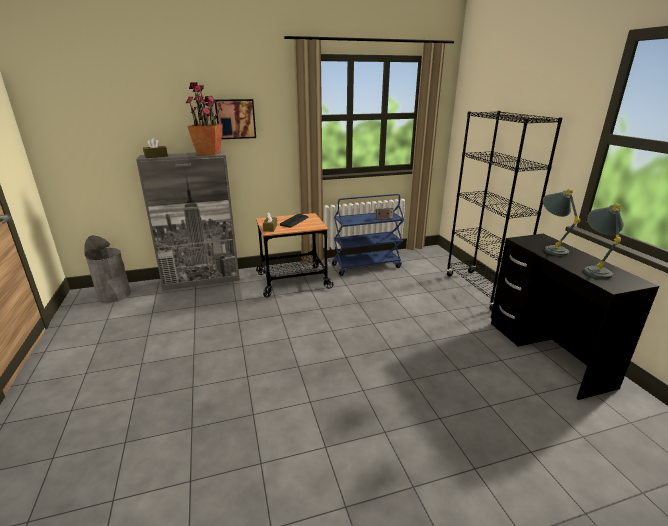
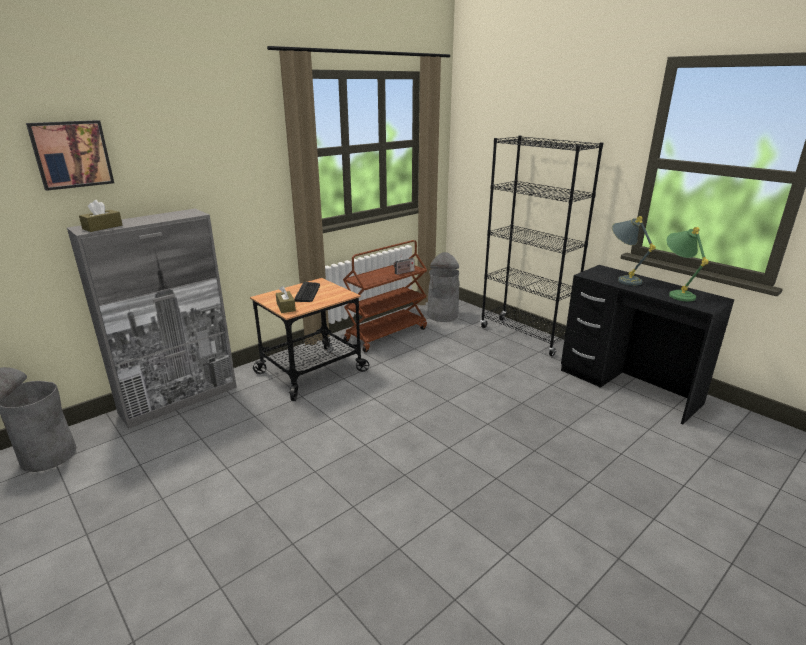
camera: 25 degrees left, 0 degrees up
potted plant [186,82,223,155] -> none
picture [215,99,256,139] -> picture moved to [26,120,114,191]
blue cart [332,194,404,276] -> brown cart [343,240,427,353]
grey table lamp [584,204,624,279] -> green table lamp [667,227,708,301]
none -> grey trash can [428,252,459,322]

